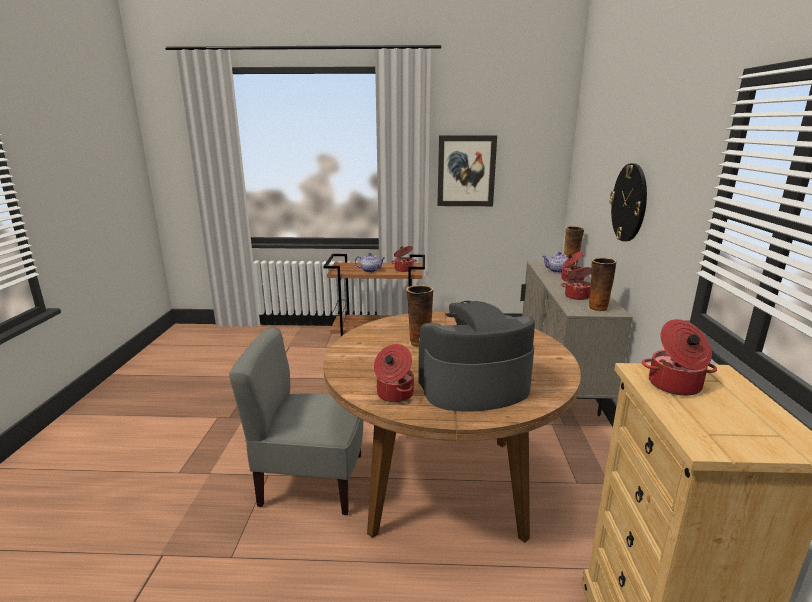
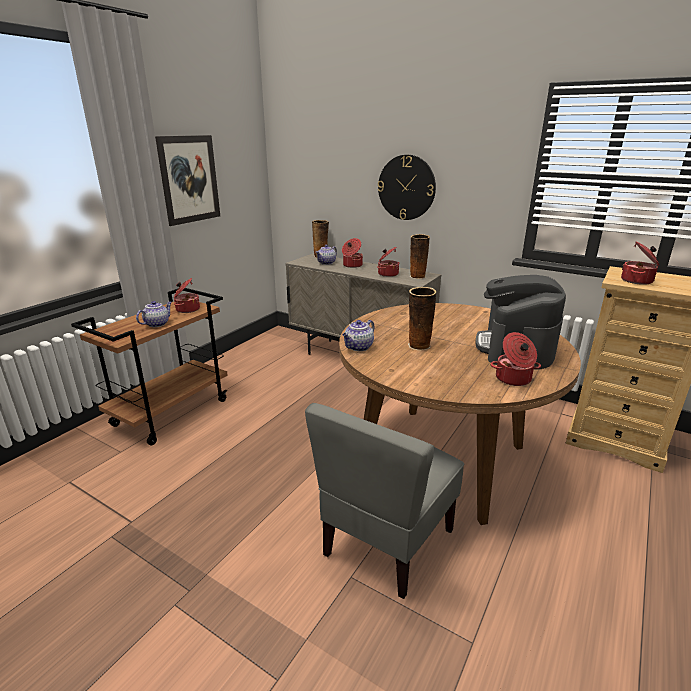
camera: 60 degrees left, 5 degrees up
none -> teapot [342,320,375,351]

